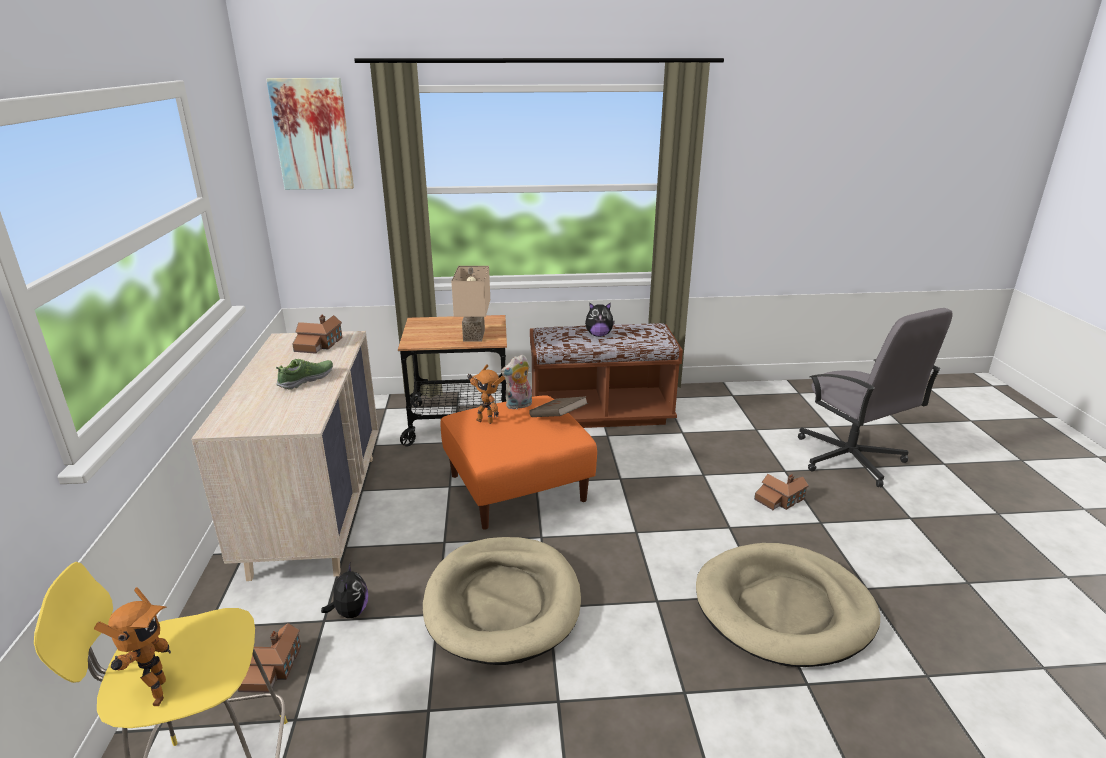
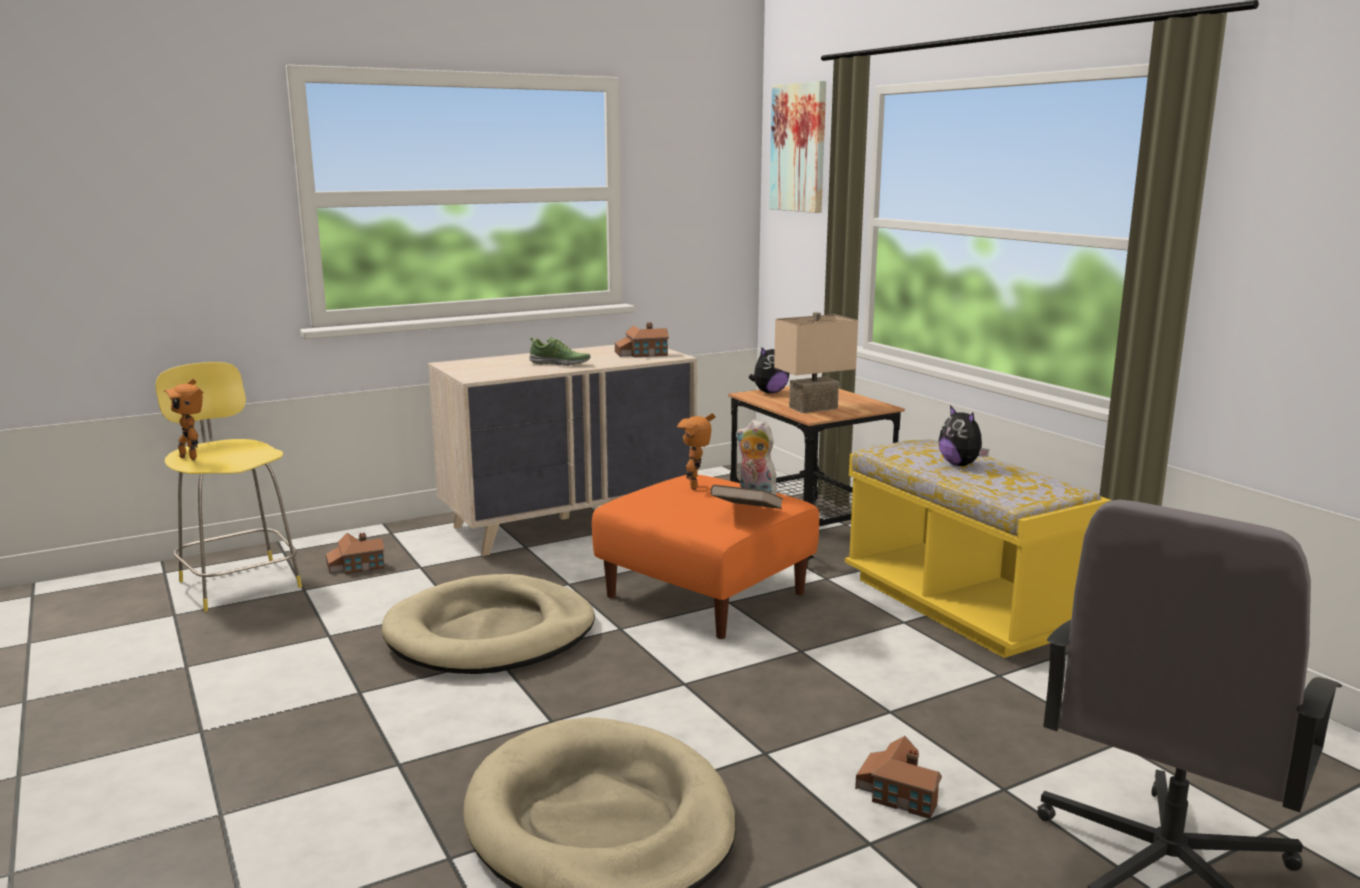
camera: 65 degrees right, 10 degrees down
toy robot [94,587,171,706] -> toy robot turned 75 degrees clockwise [164,379,203,460]
plush toy [321,563,368,618] -> plush toy moved to [749,348,789,393]
brown bench [530,323,683,428] -> yellow bench [845,439,1111,658]

